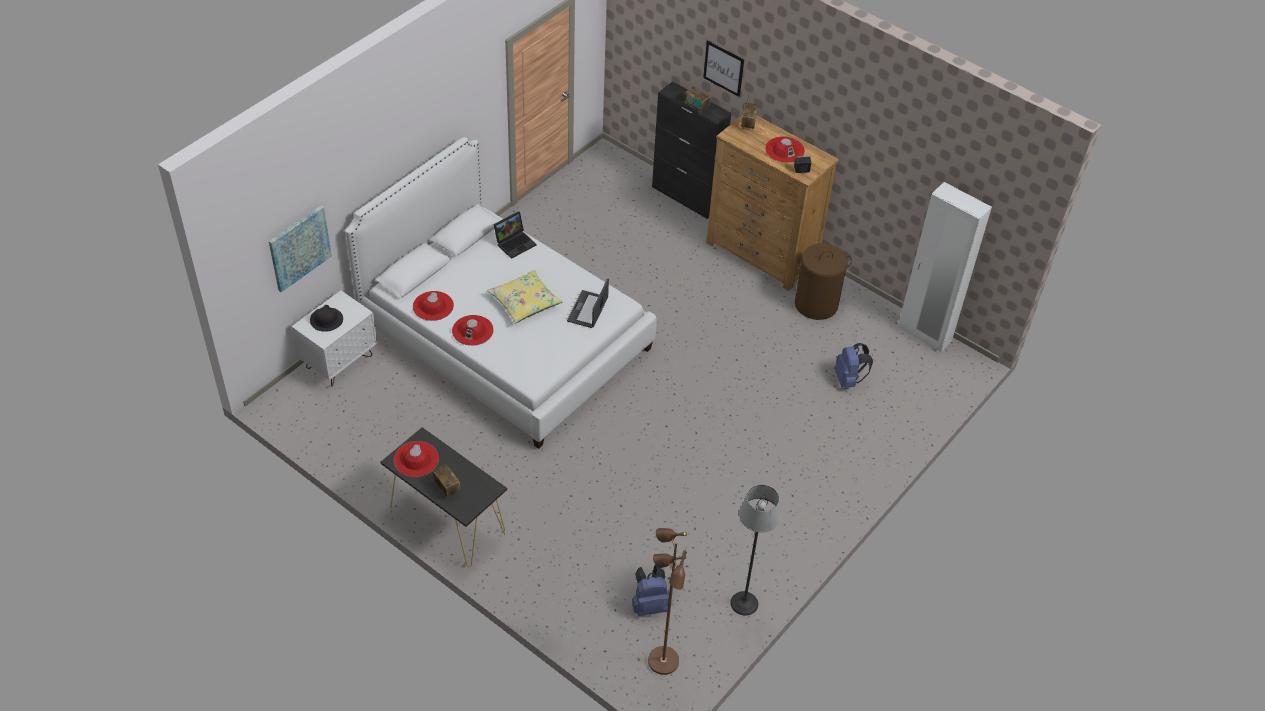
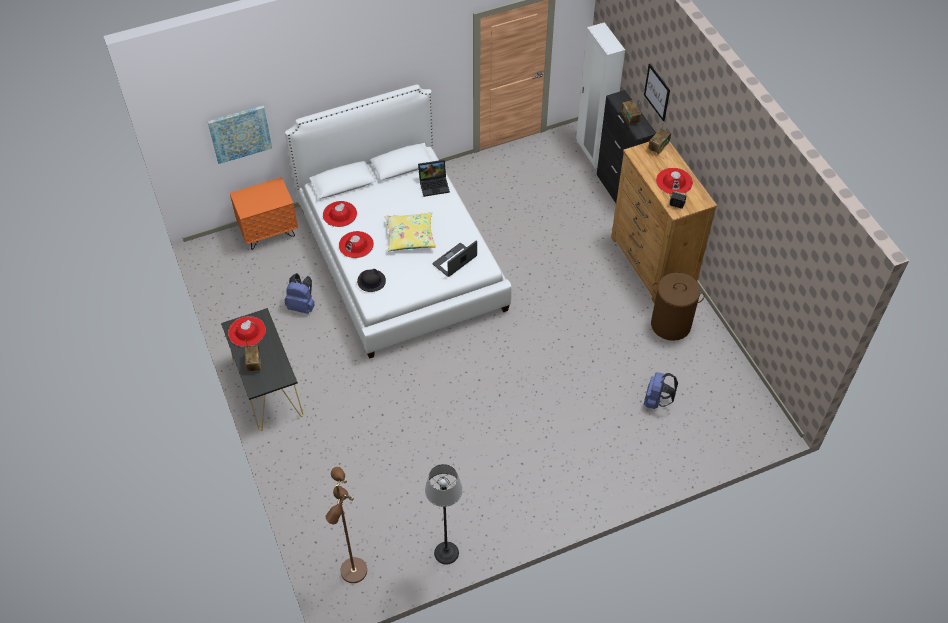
camera: 30 degrees right, 5 degrees up
white nightstand [291,291,377,386] -> orange nightstand [230,177,298,250]
black hat [310,305,343,332] -> black hat moved to [357,269,386,292]
blue backpack [632,565,669,616] -> blue backpack moved to [285,273,315,314]
white wardrobe [898,182,992,352] -> white wardrobe moved to [576,22,625,169]

